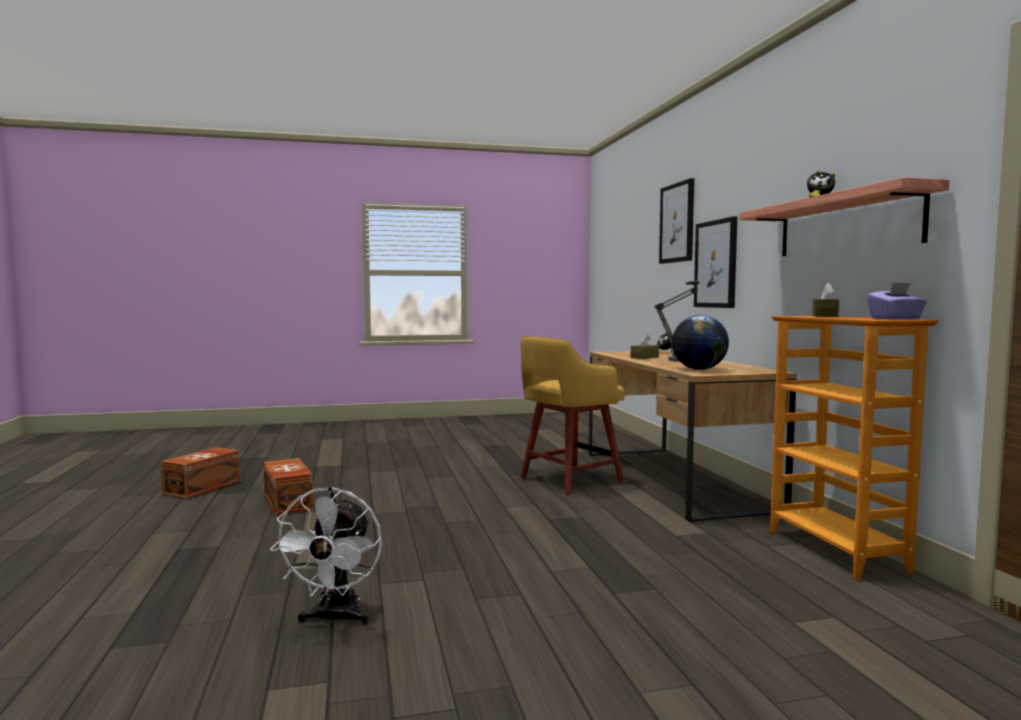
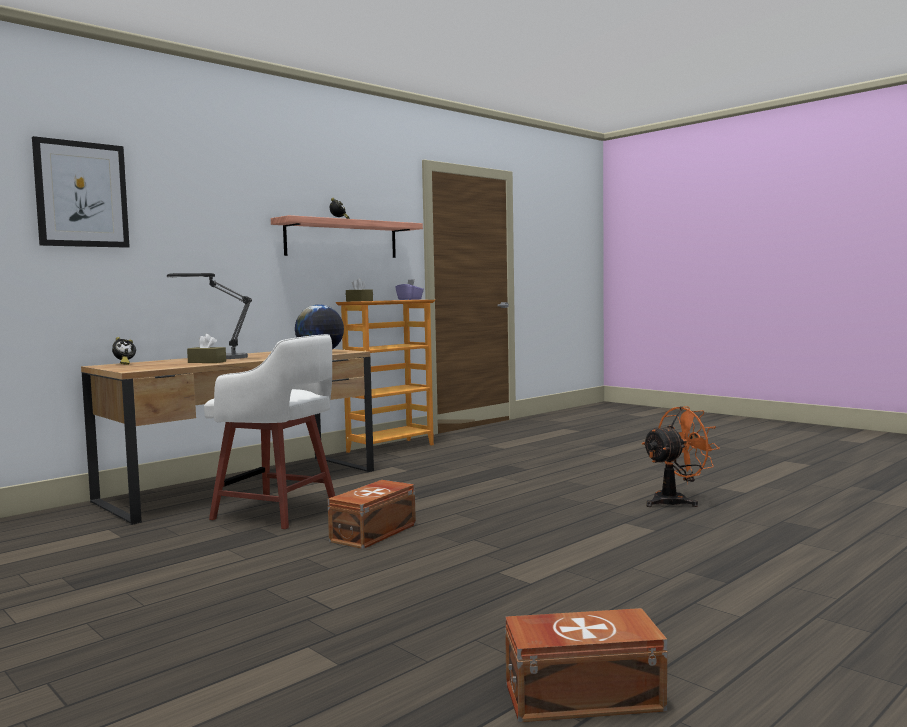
camera: 120 degrees left, 0 degrees up
brown storage box [264,458,313,515] -> brown storage box moved to [327,480,416,549]
white fan [270,487,382,625] -> orange fan [642,406,720,507]
yellow stool [520,336,625,495] -> white stool [204,334,335,529]
picture [694,216,737,308] -> none

